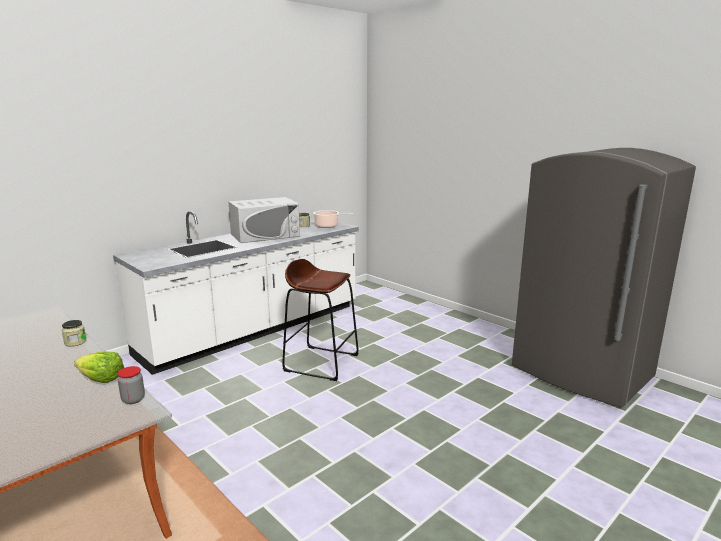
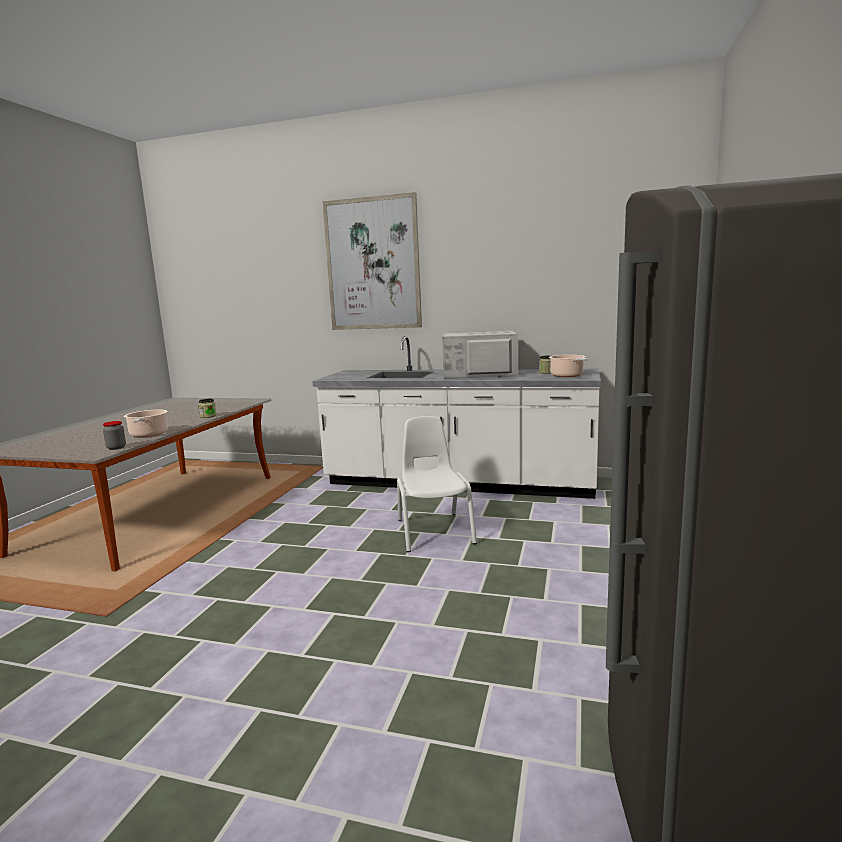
camera: 60 degrees right, 5 degrees down
lettuce [74,351,124,383] -> cooking pot [124,410,168,437]
white microwave [228,197,300,243] -> white microwave turned 150 degrees clockwise [442,331,518,379]
brown stool [282,259,359,381] -> white chair [397,416,477,552]
none -> picture [323,192,422,330]

